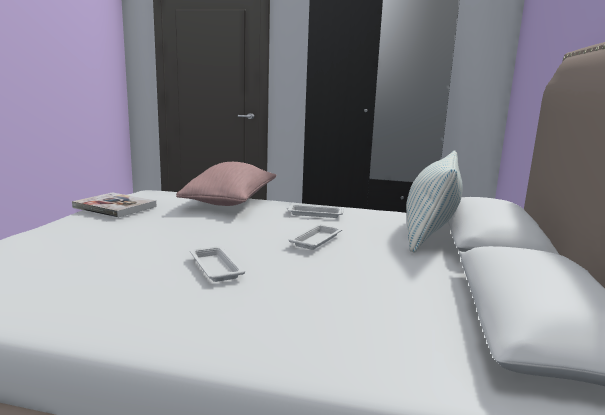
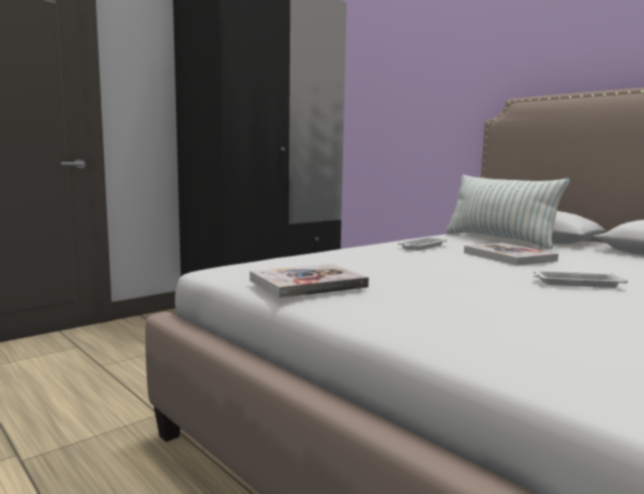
camera: 55 degrees left, 5 degrees down
pink pillow [176,162,276,206] -> none
white tray [289,224,343,250] -> book [464,243,558,265]

